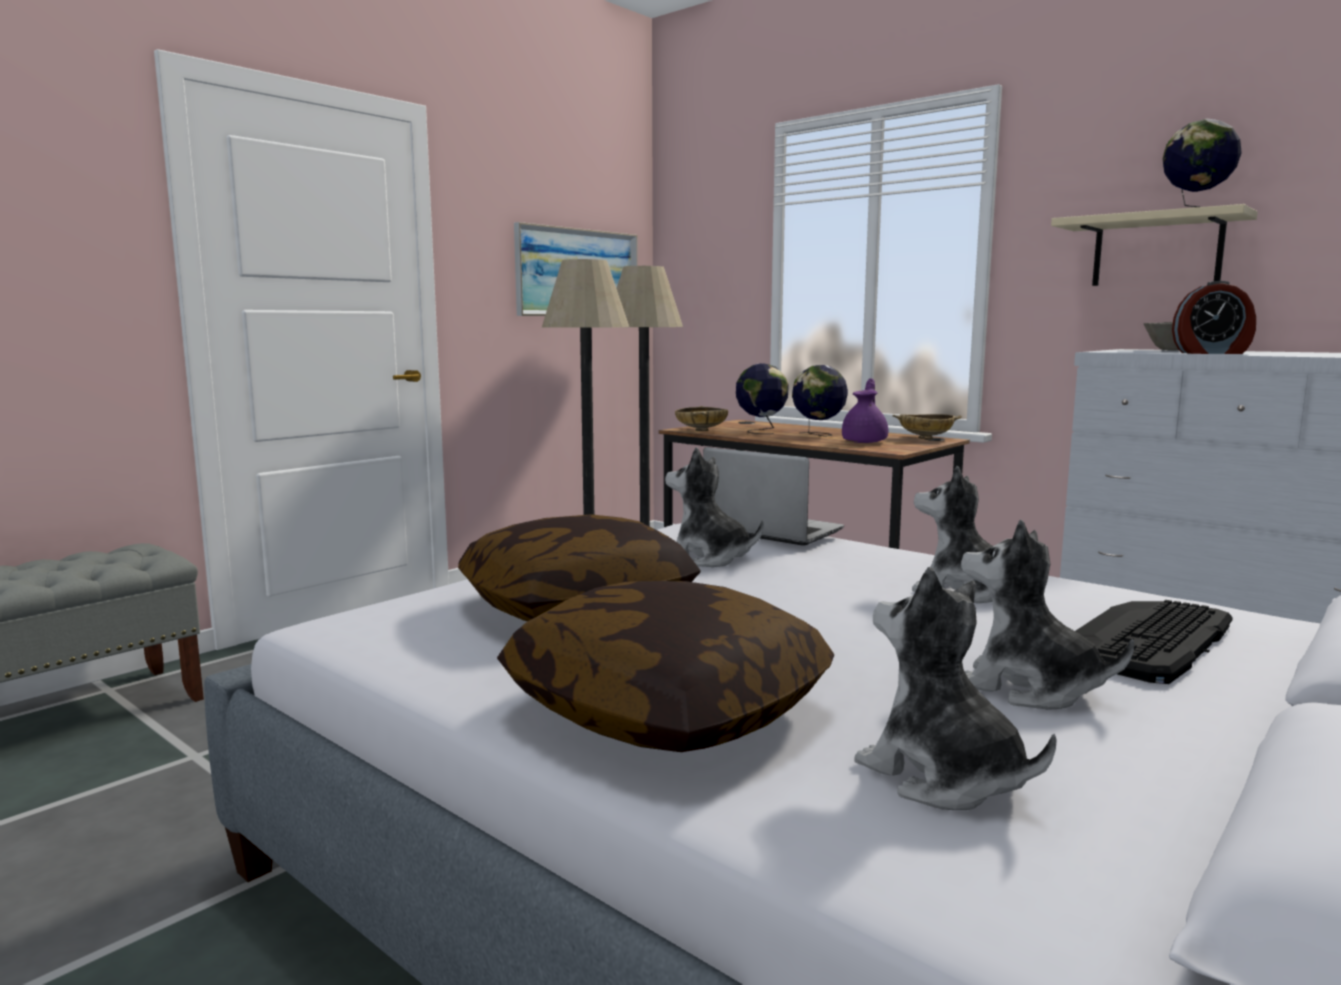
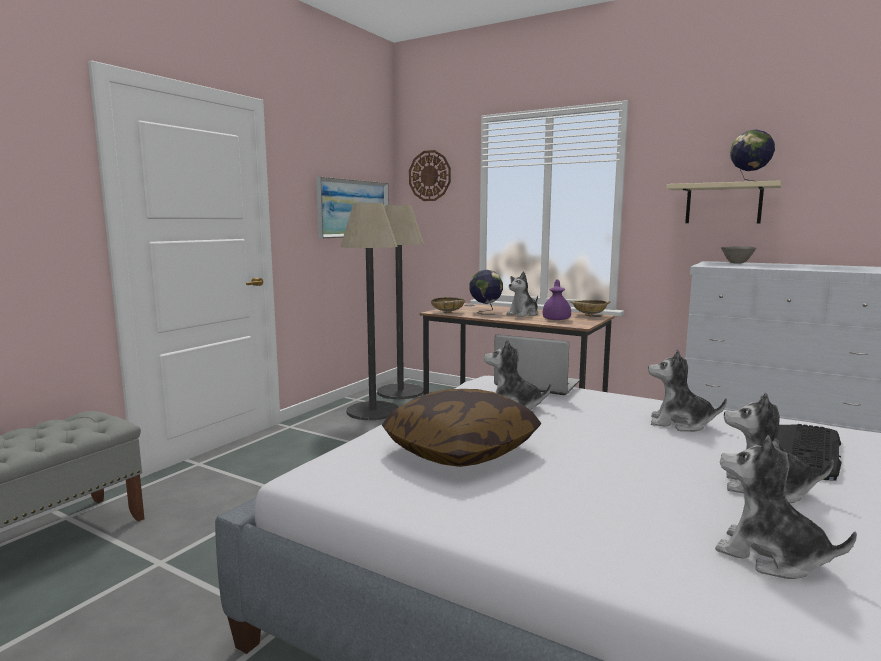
camera: 10 degrees left, 0 degrees up
pillow [497,581,834,752] -> none
globe [792,365,848,437] -> plush toy [506,271,538,317]
alarm clock [1172,281,1256,354] -> none
none -> wall clock [409,150,451,201]

